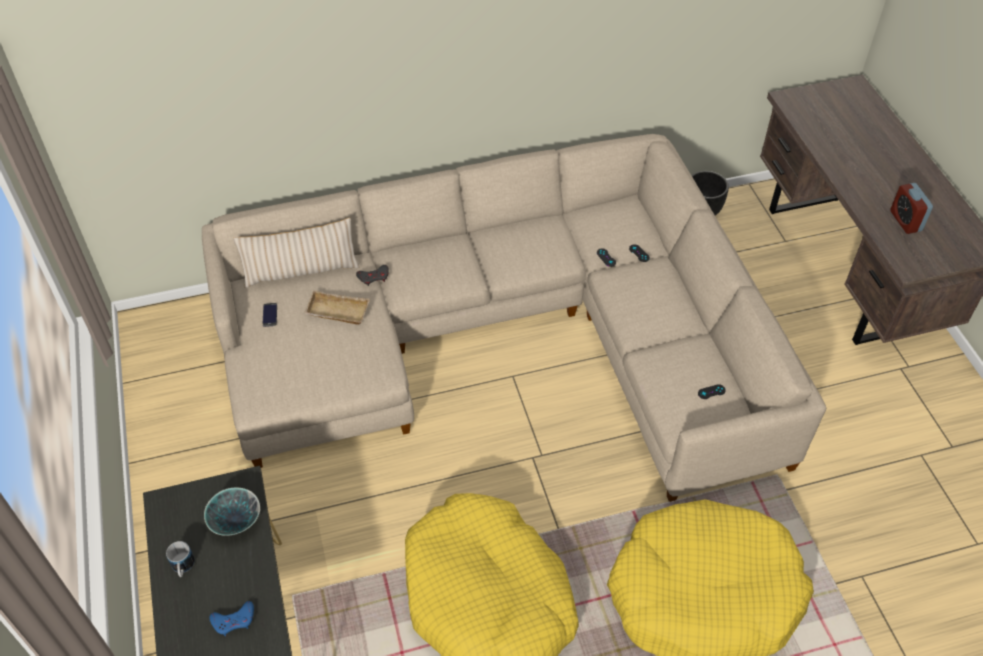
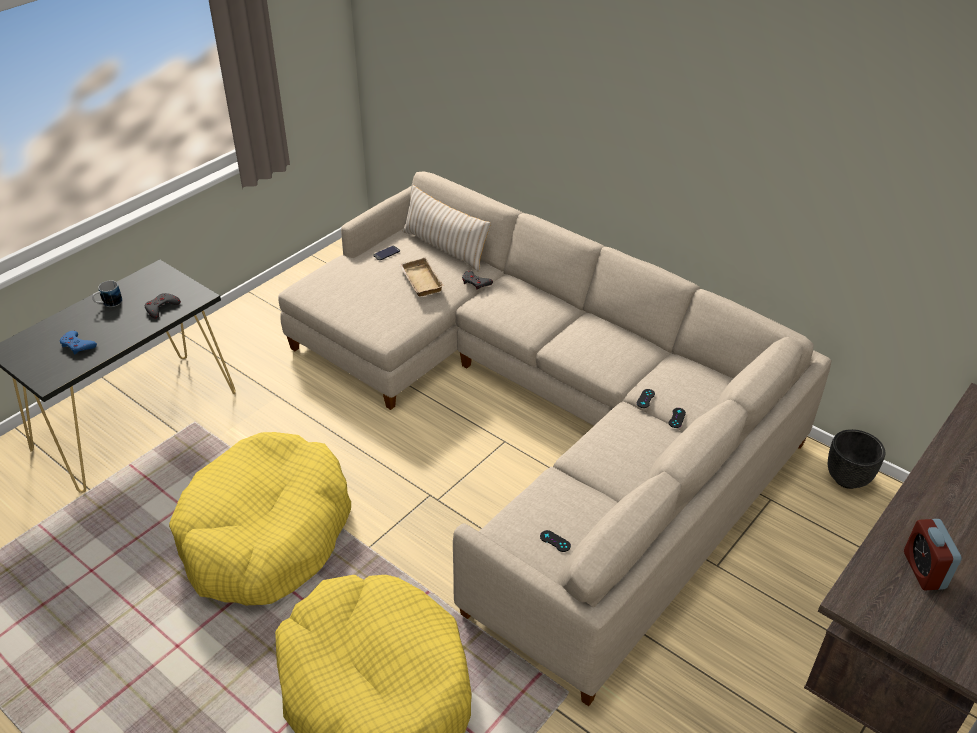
camera: 55 degrees right, 10 degrees down
bowl [204,488,260,536] -> grey game controller [145,293,181,319]
alarm clock [890,183,933,234] -> alarm clock turned 45 degrees counterclockwise [904,519,962,590]

